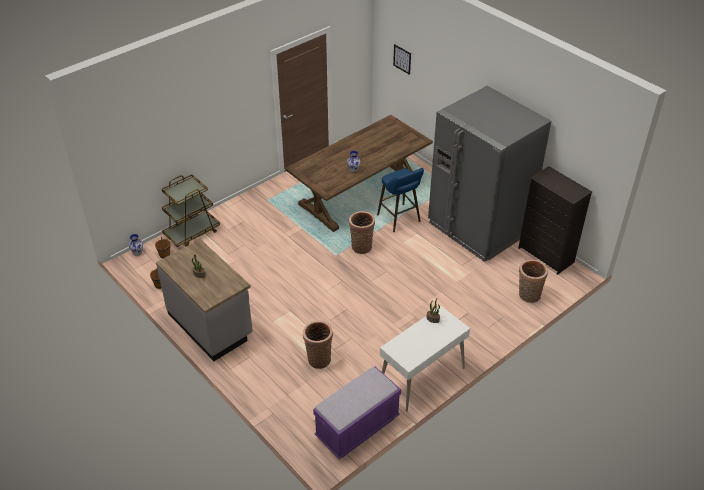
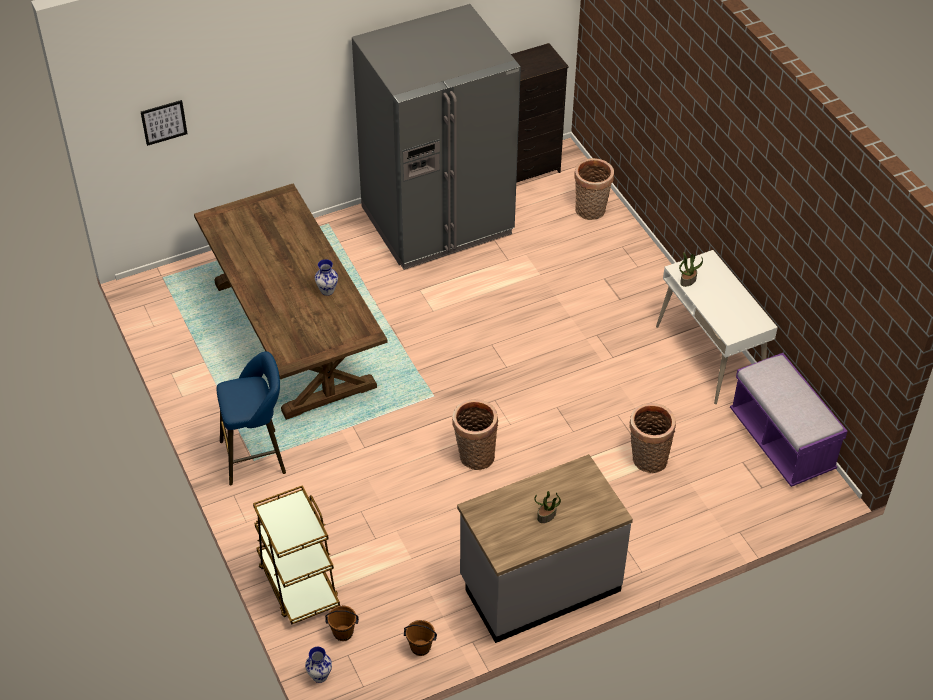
camera: 75 degrees left, 5 degrees up
basket [349,211,375,254] -> basket moved to [452,399,498,470]
blue stool [377,168,424,232] -> blue stool moved to [217,351,286,485]

